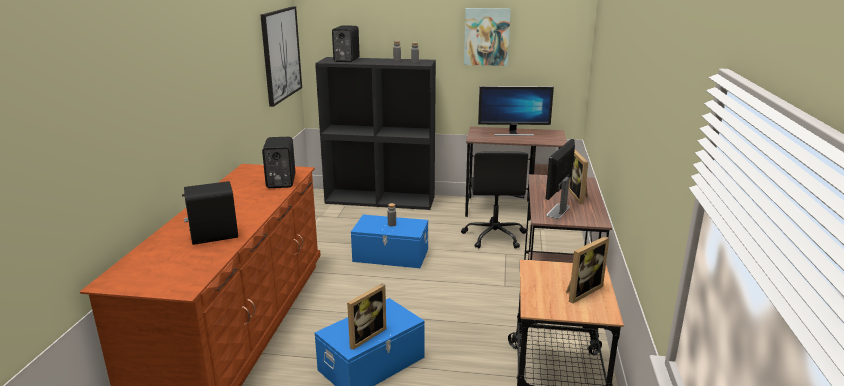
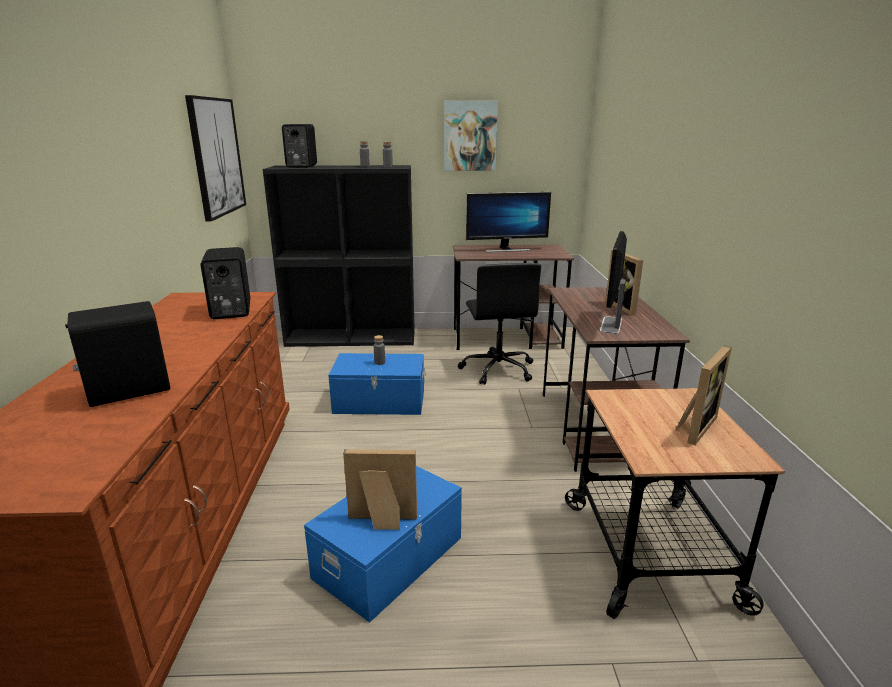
camera: 10 degrees left, 0 degrees up
picture frame [347,284,386,350] -> picture frame turned 120 degrees counterclockwise [343,449,417,530]

